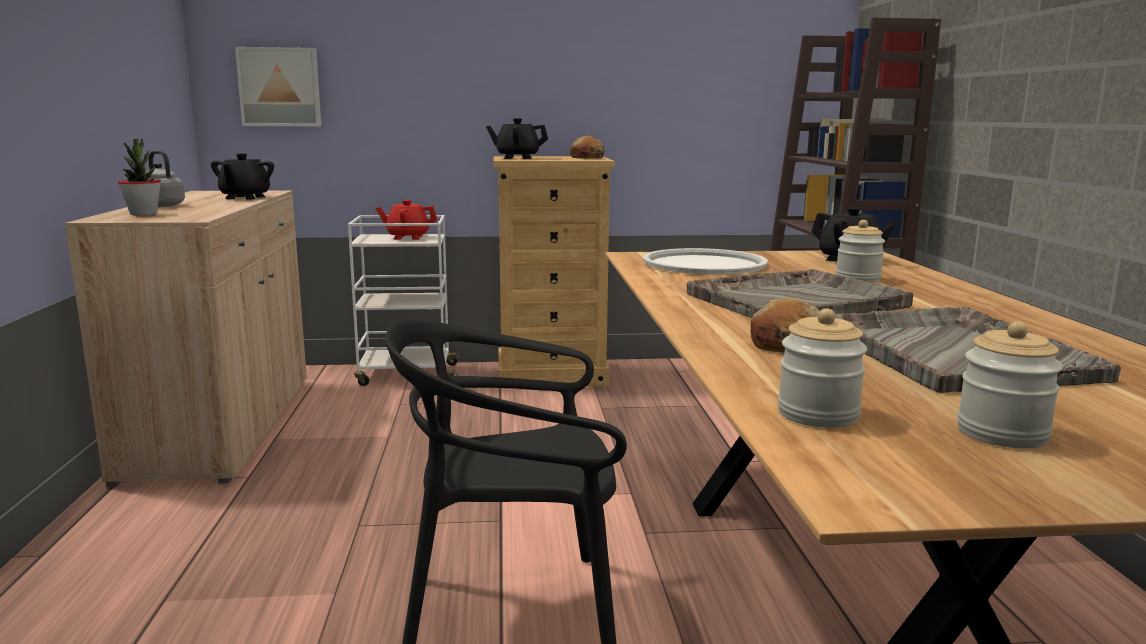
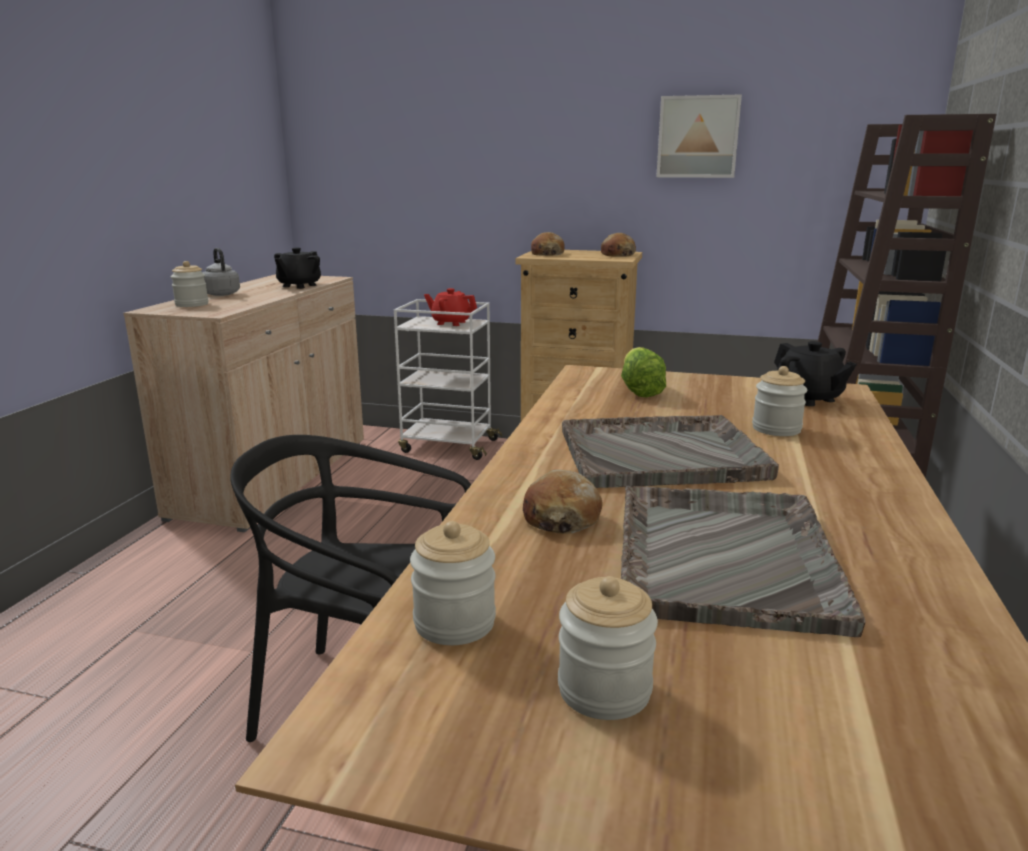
camera: 20 degrees right, 5 degrees up
potted plant [118,138,161,216] -> jar [171,261,208,307]
picture [235,47,321,126] -> picture moved to [656,94,742,178]
black teapot [486,118,548,159] -> bread [531,232,565,256]
white tray [643,248,768,275] -> lettuce [621,347,666,397]

